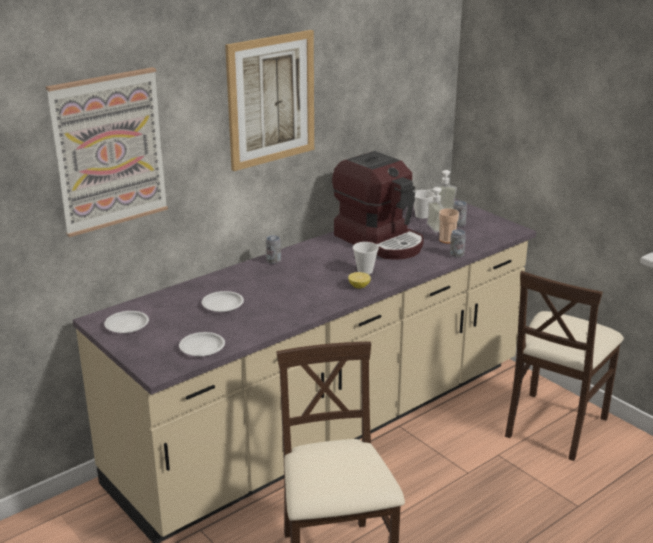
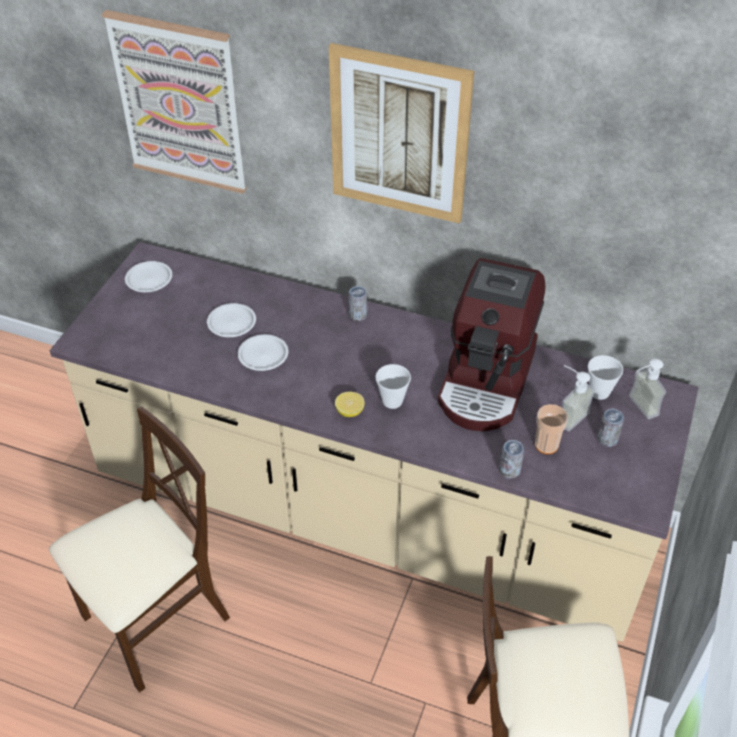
camera: 60 degrees right, 20 degrees up
white plate [179,332,225,356] -> white plate moved to [238,334,288,371]

